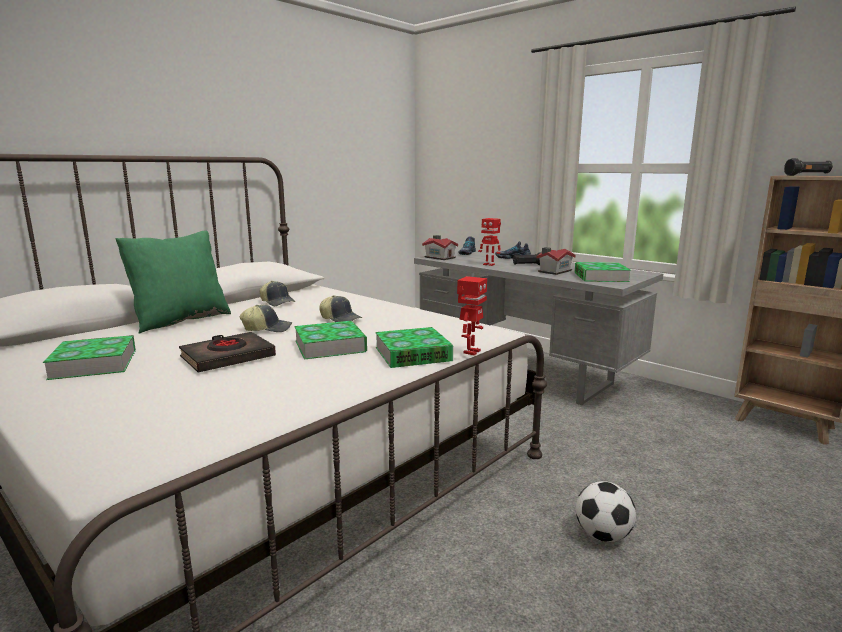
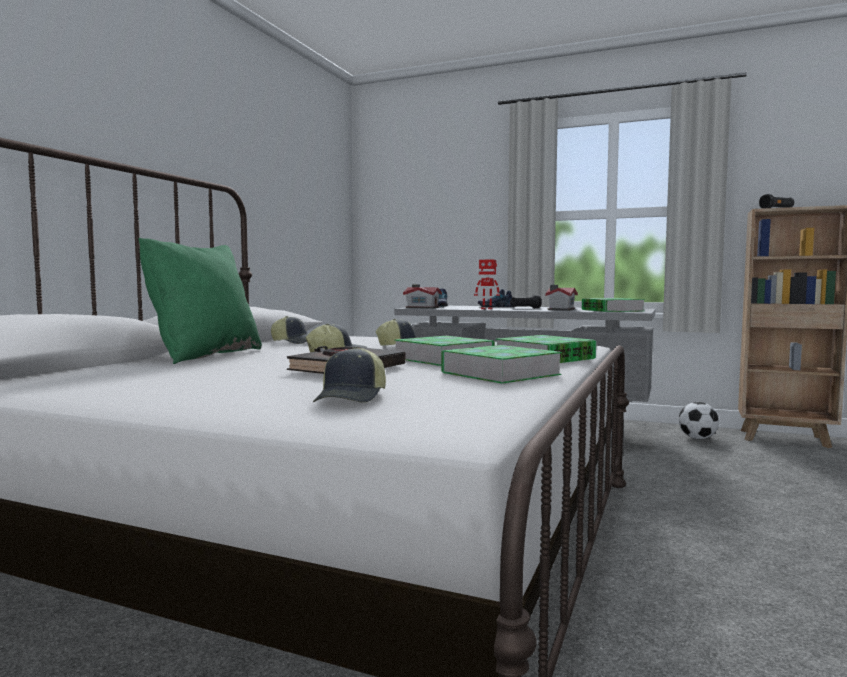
camera: 20 degrees left, 10 degrees down
book [43,335,136,380] -> book moved to [441,345,562,384]
toy robot [457,276,487,356] -> none
football [576,481,636,542] -> football moved to [679,402,719,439]
none -> cap [313,346,386,403]

